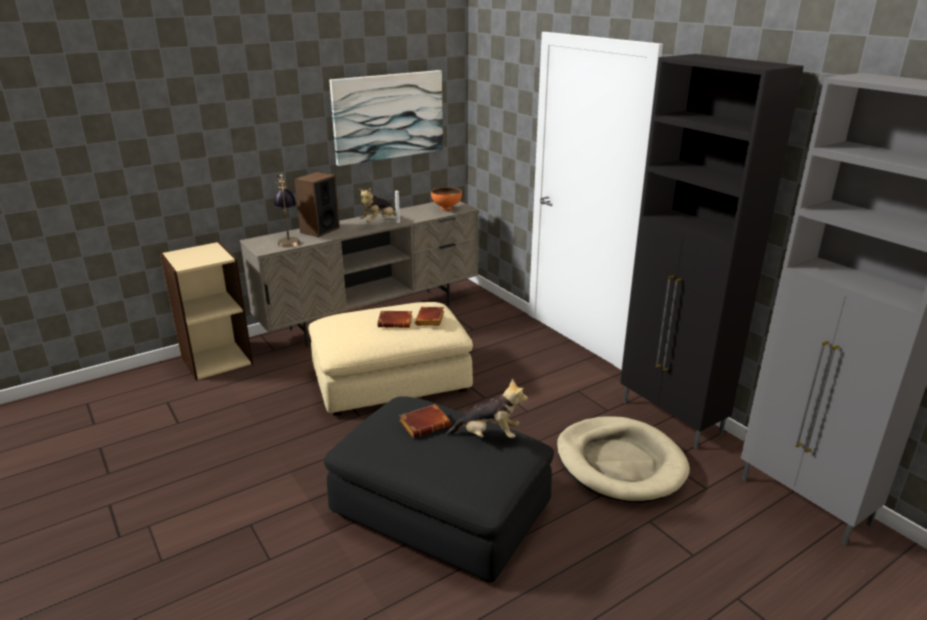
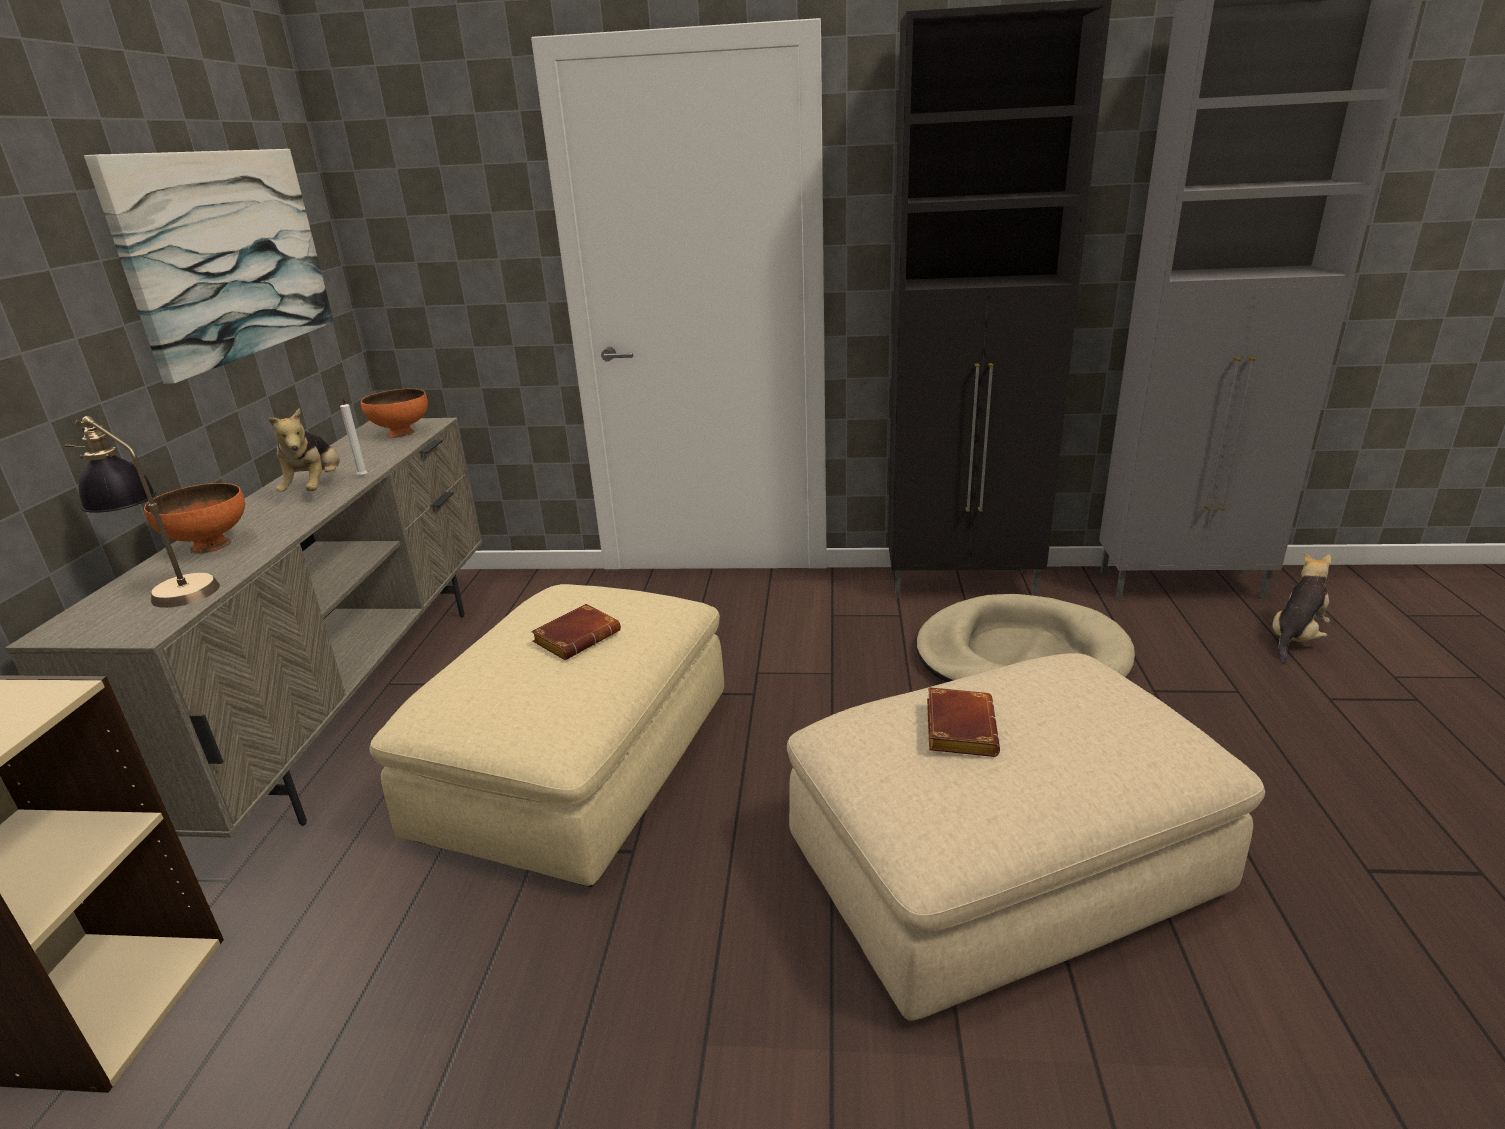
camera: 50 degrees left, 0 degrees up
speaker [294,172,340,237] -> orange bowl [144,483,245,554]
black ottoman [324,396,554,582] -> beige ottoman [787,653,1265,1021]
brown book [415,307,444,326] -> none
plush toy [446,378,528,438] -> plush toy moved to [1272,552,1331,663]

